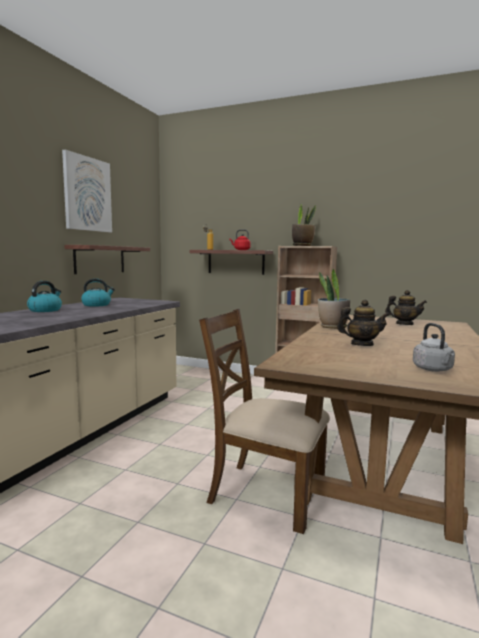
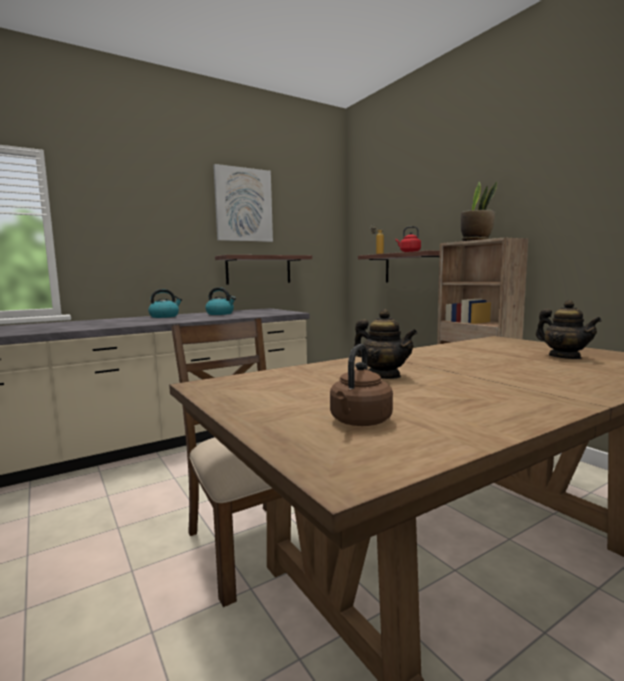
camera: 35 degrees right, 0 degrees up
potted plant [318,269,350,329] -> none
grey kettle [413,323,455,372] -> brown kettle [330,344,393,426]

